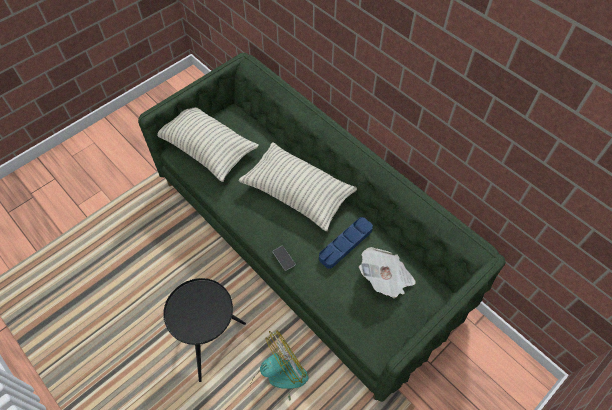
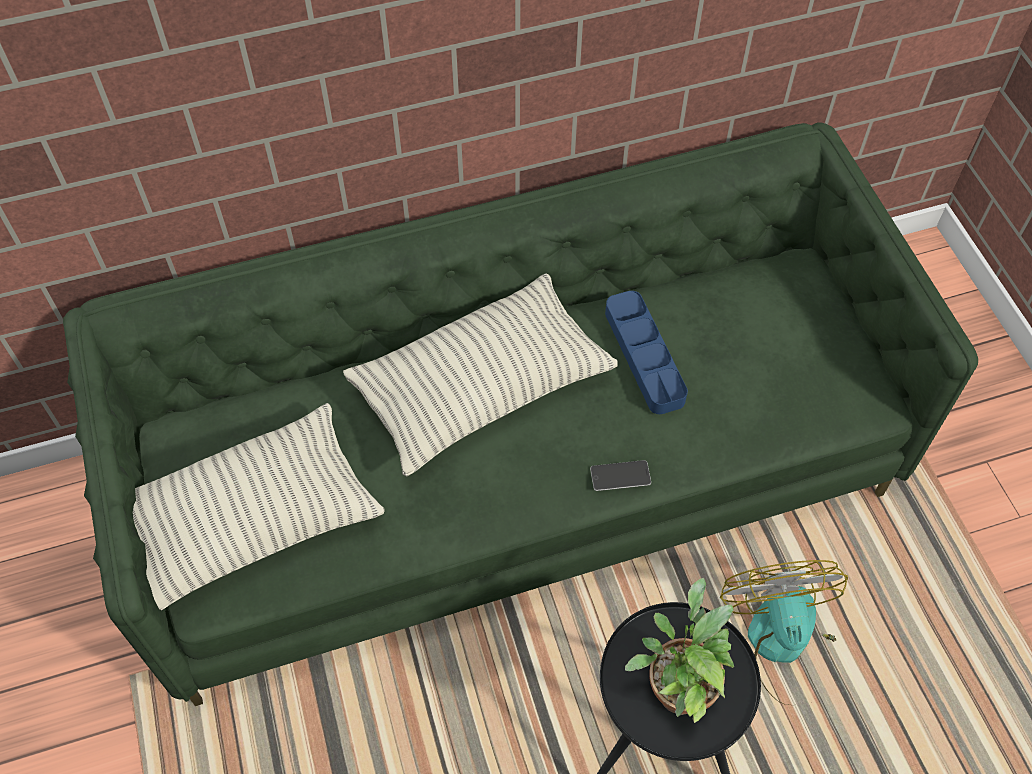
camera: 65 degrees left, 0 degrees up
newspaper [359,247,416,298] -> none
none -> potted plant [625,578,734,723]

